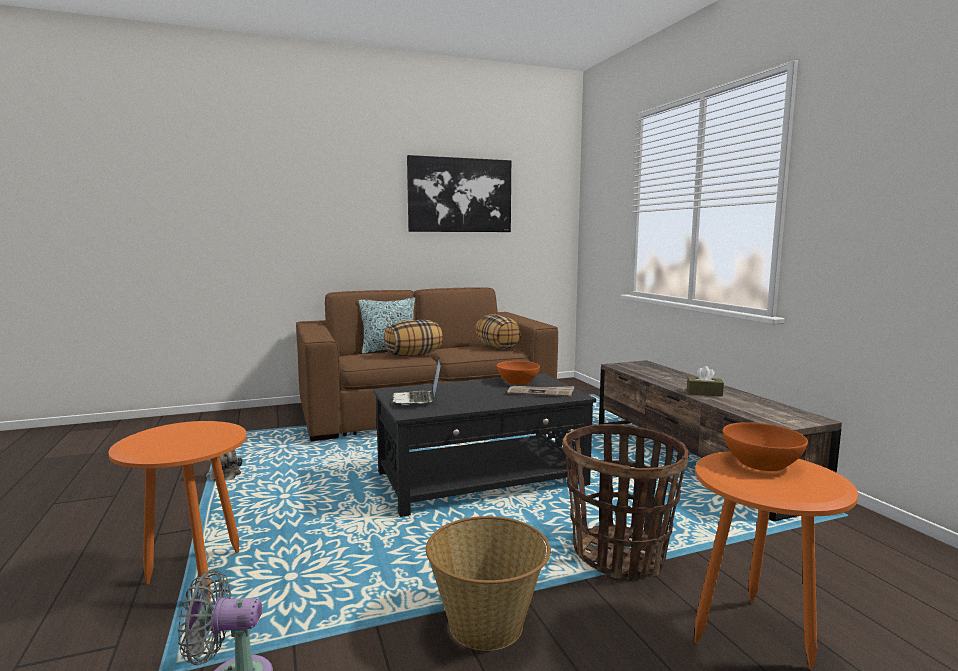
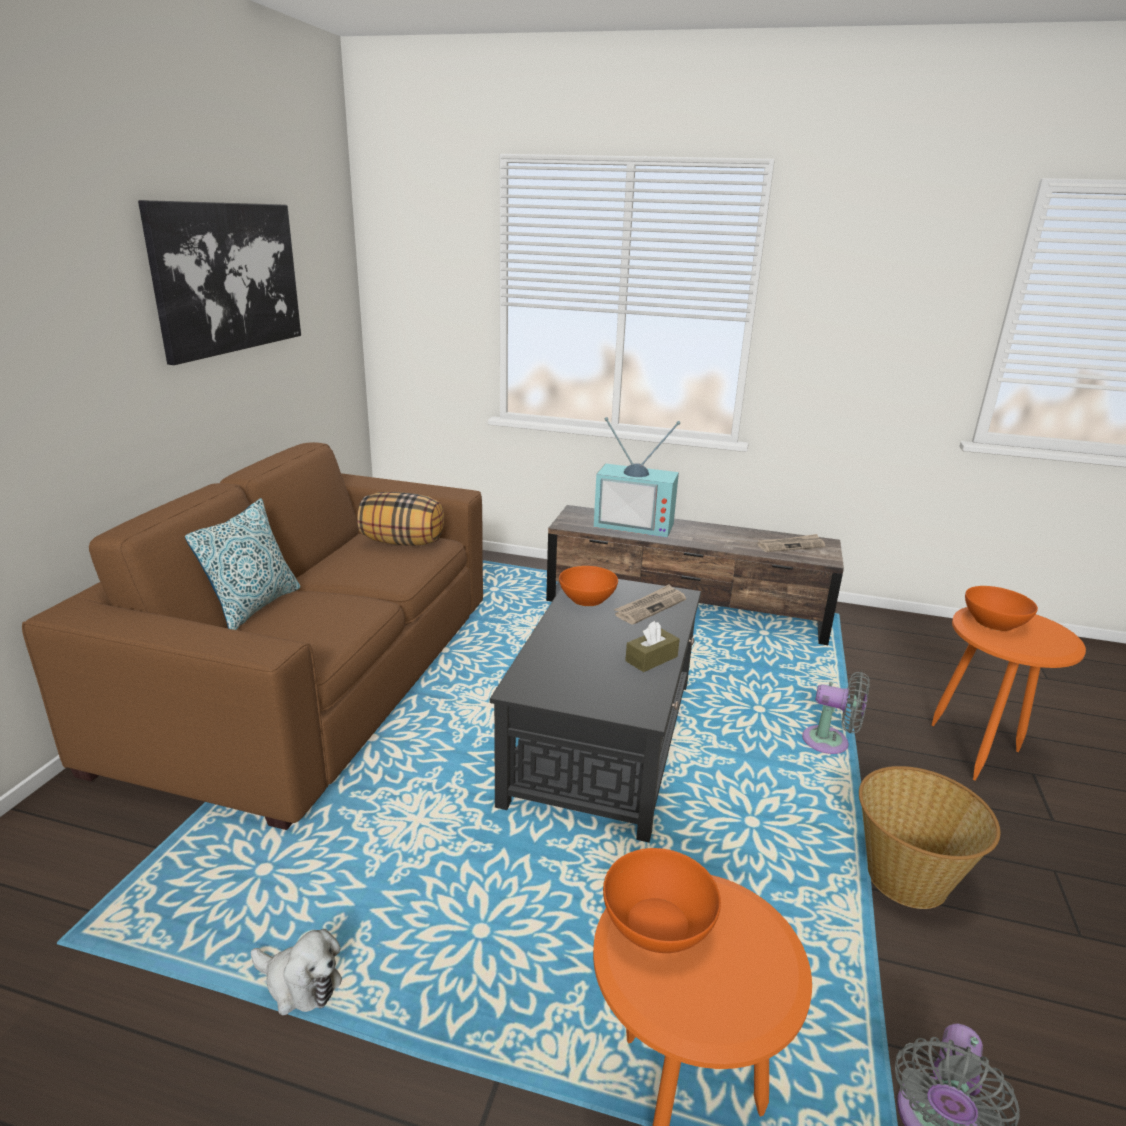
camera: 55 degrees left, 15 degrees up
pillow [384,320,443,356] -> none
laptop [391,357,441,405] -> none
basket [563,424,689,580] -> grey fan [802,672,870,754]
brown tissue box [687,366,724,397] -> brown tissue box moved to [625,621,680,672]
none -> television [594,417,680,537]
none -> orange bowl [603,848,721,953]
none -> newspaper [757,534,825,552]

